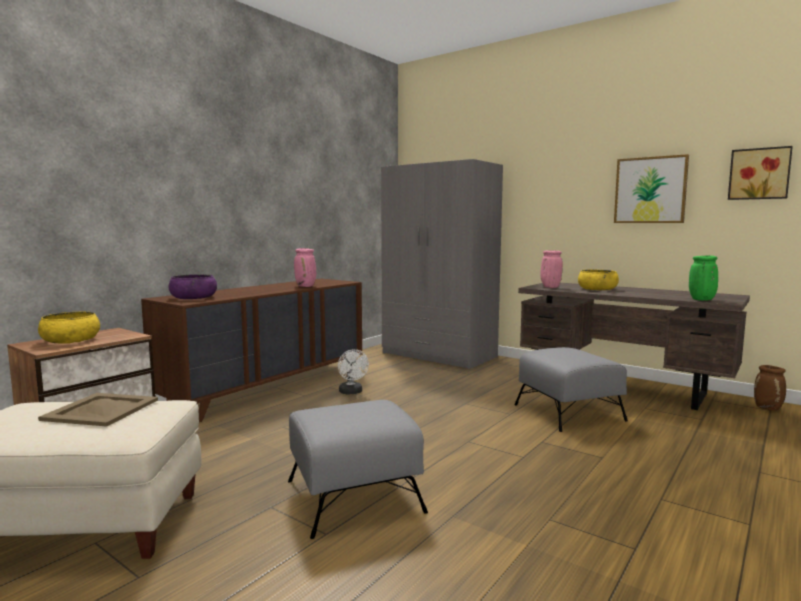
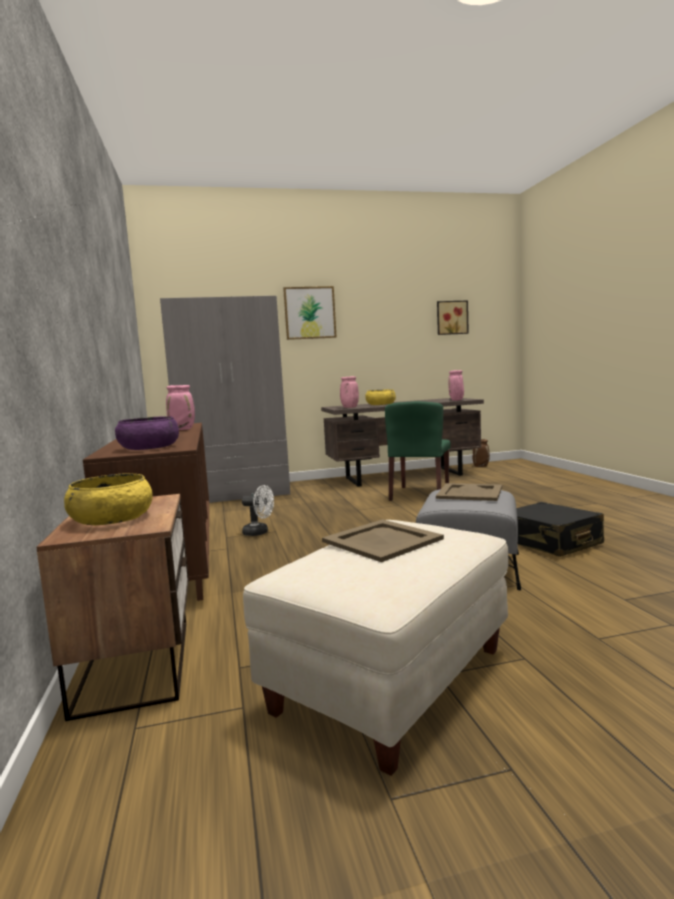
camera: 50 degrees left, 0 degrees up
grey ottoman [515,347,628,432] -> green chair [385,401,451,501]
picture [614,154,689,223] -> picture moved to [283,286,336,340]
green vase [689,256,718,301] -> pink vase [448,370,464,401]
none -> beige tray [436,483,502,501]
none -> black suitcase [516,502,604,557]

